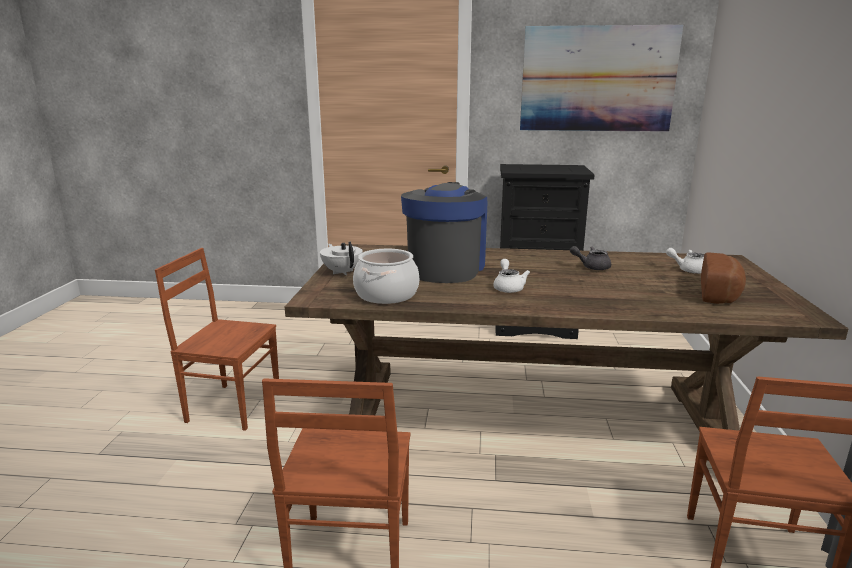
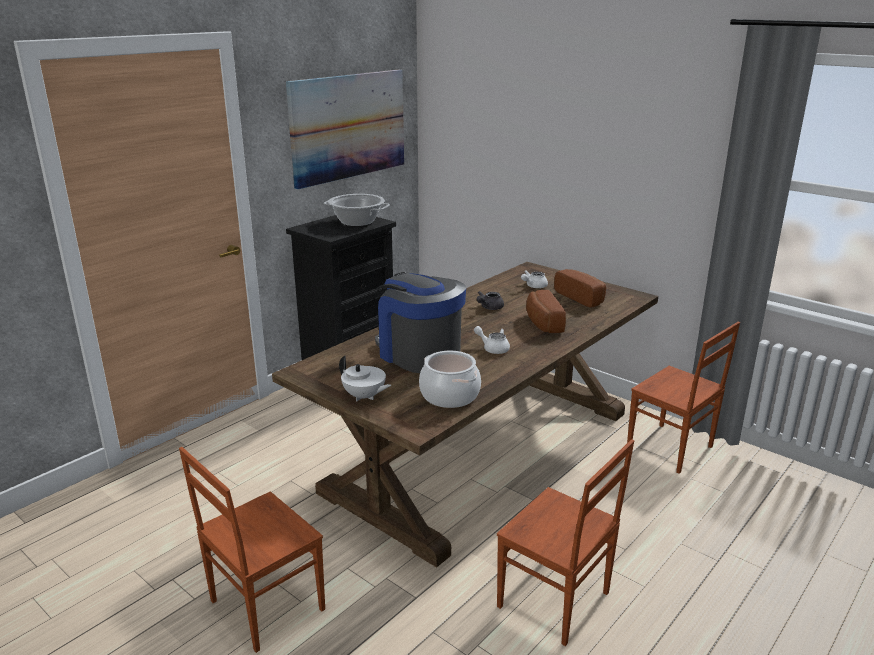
camera: 55 degrees left, 5 degrees up
white teapot [320,241,363,275] -> white teapot turned 150 degrees counterclockwise [339,356,391,401]
none -> cooking pot [324,194,390,227]
none -> bread [526,290,566,333]

